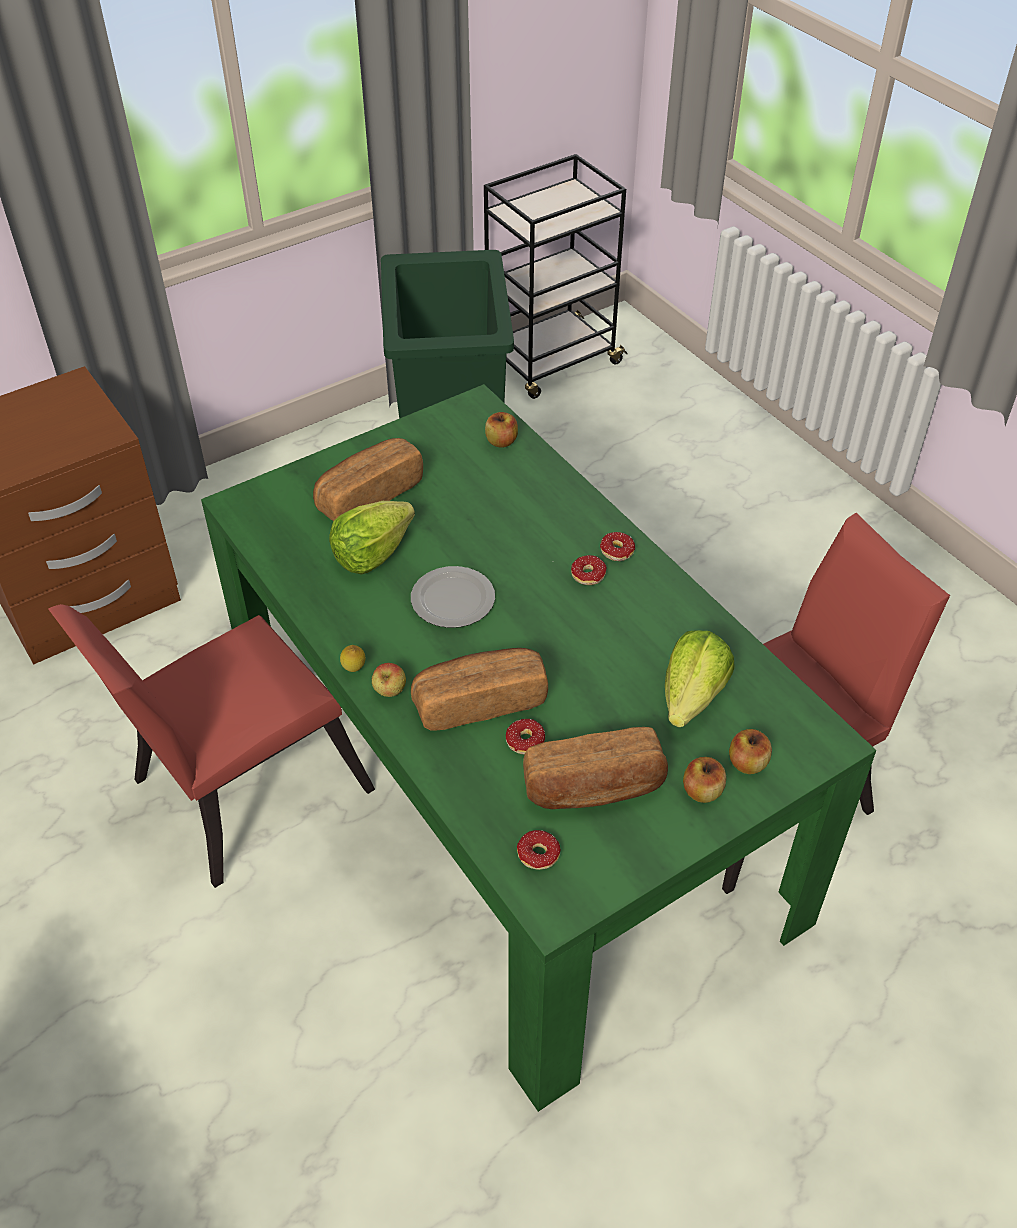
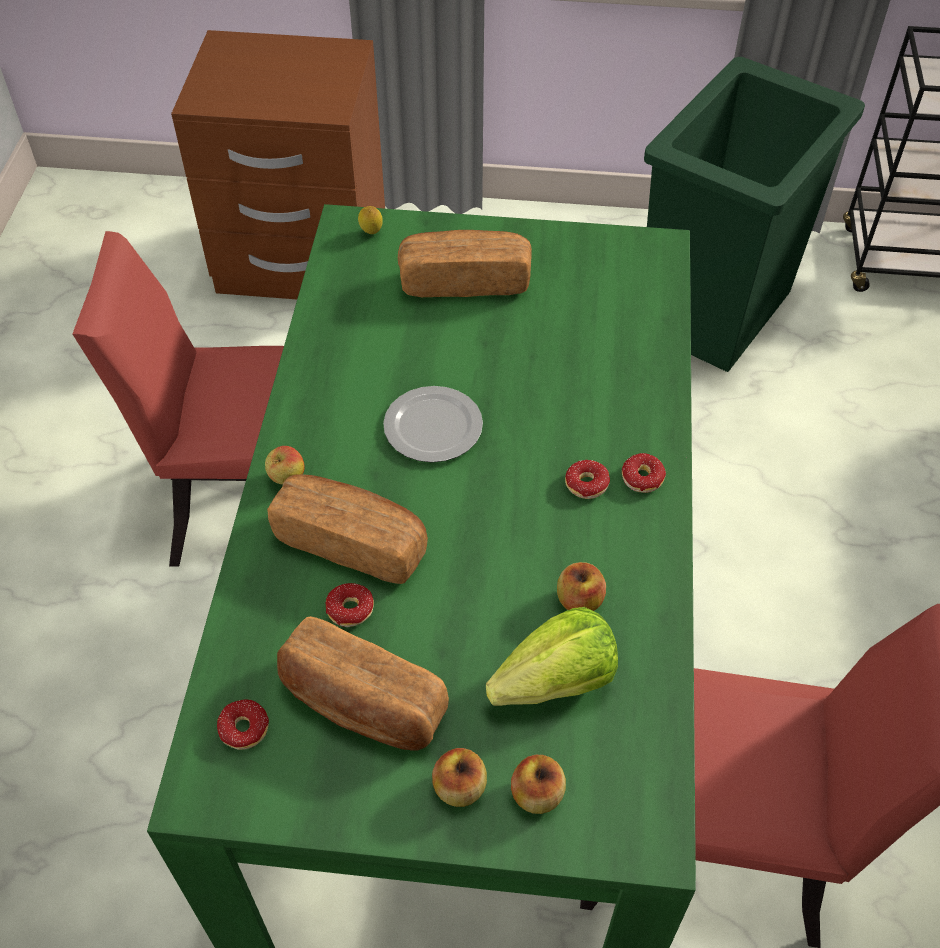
camera: 40 degrees right, 5 degrees up
lettuce [329,501,415,575] -> none
lemon [340,645,365,672] -> lemon moved to [358,206,383,234]
apple [485,412,518,448] -> apple moved to [557,562,606,611]

